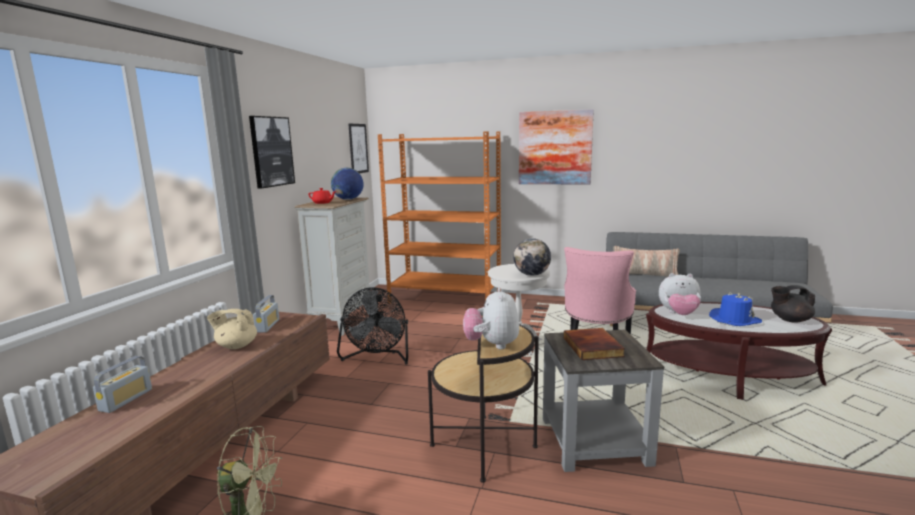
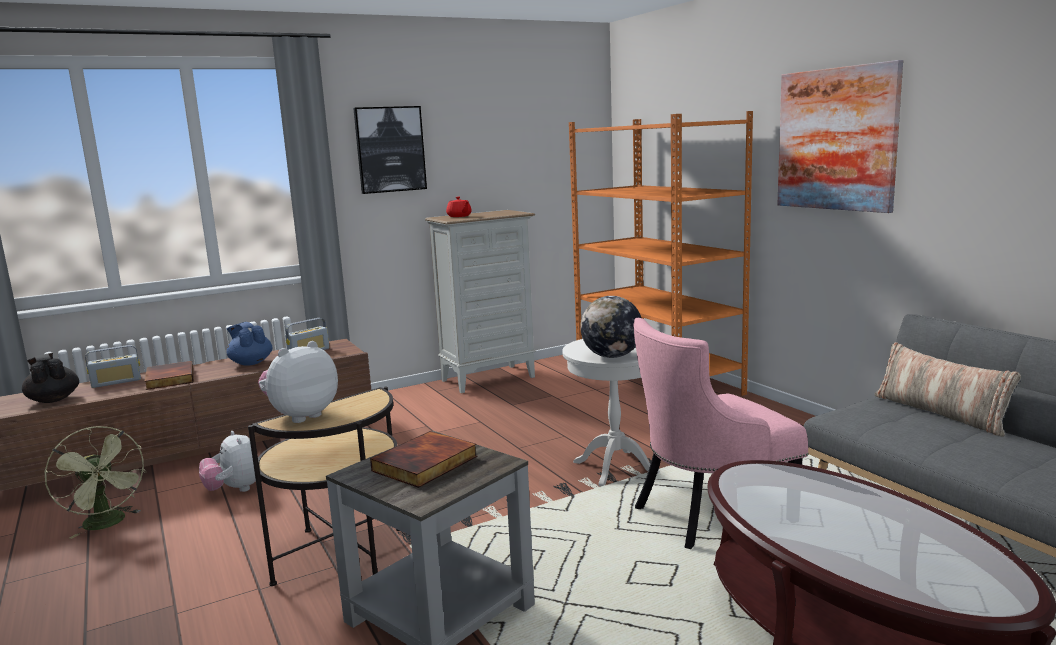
camera: 45 degrees right, 0 degrees up
beige teapot [207,309,257,349] -> blue teapot [226,322,272,366]
globe [331,168,364,200] -> none
black fan [337,287,408,365] -> none
picture [348,124,369,174] -> none
plush toy [659,273,701,315] -> plush toy moved to [199,431,256,492]
blue hat [709,293,762,326] -> none
black teapot [771,285,815,323] -> black teapot moved to [22,353,79,403]
none -> book [145,361,194,390]

